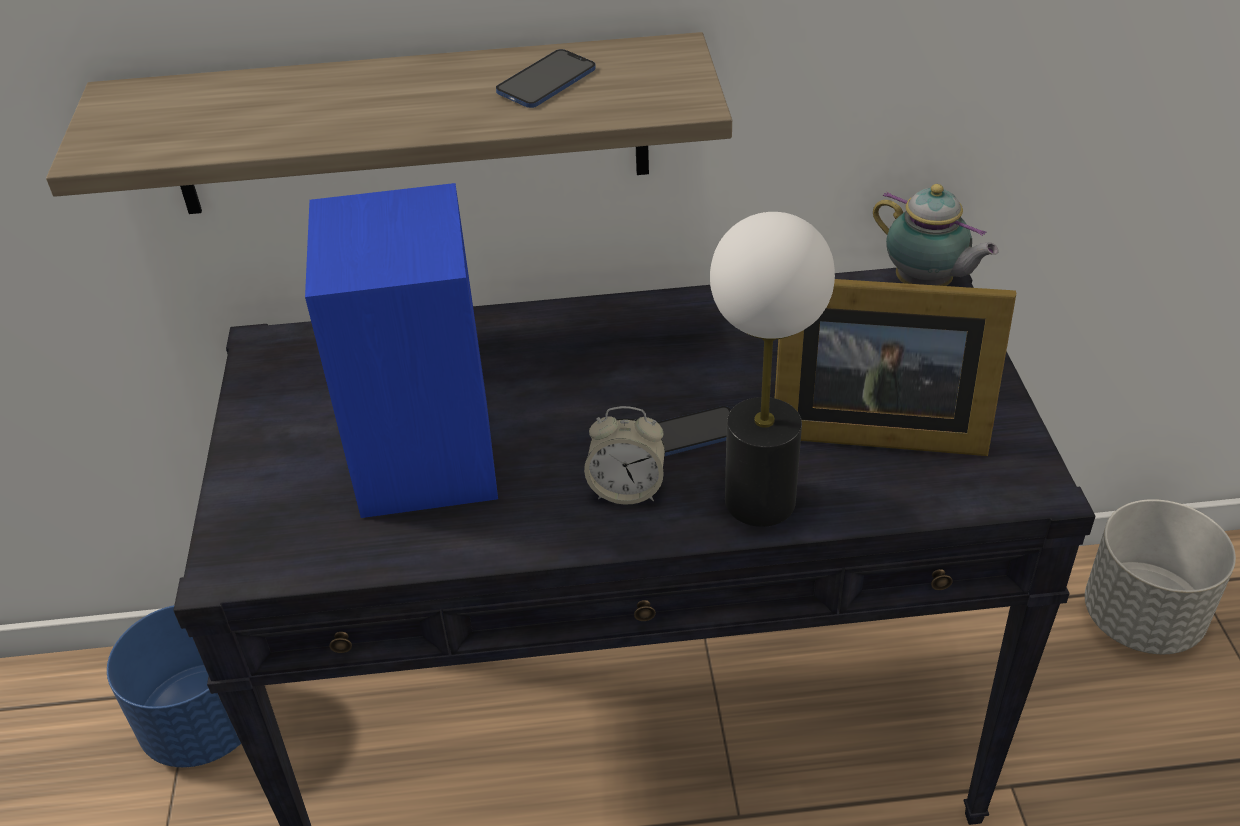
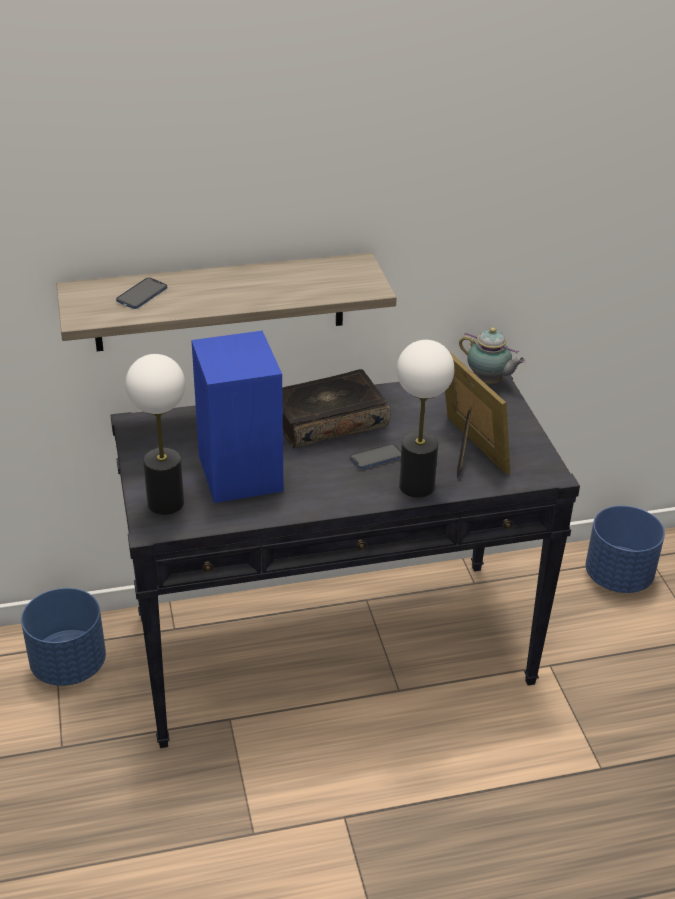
camera: 10 degrees left, 5 degrees down
phone [496,49,595,108] -> phone moved to [116,278,167,309]
alarm clock [584,406,665,505] -> none
picture frame [775,279,1016,456] -> picture frame turned 120 degrees counterclockwise [445,349,510,479]
grey planter [1085,499,1236,654] -> blue planter [586,506,665,593]
none -> table lamp [126,354,185,515]
none -> book [282,369,390,448]

